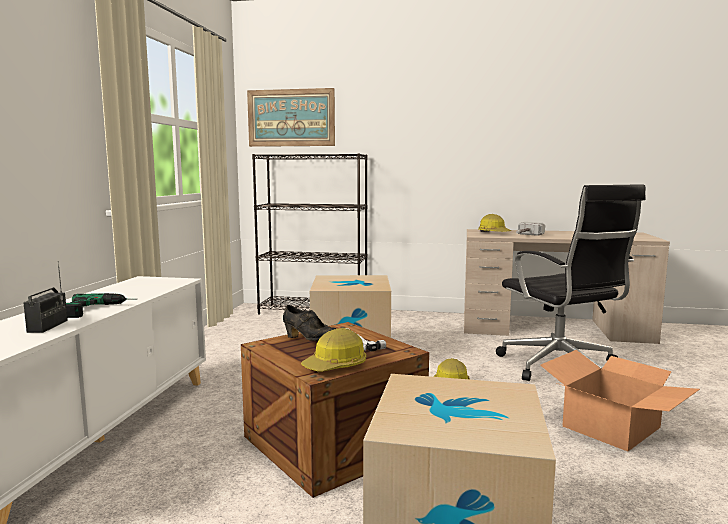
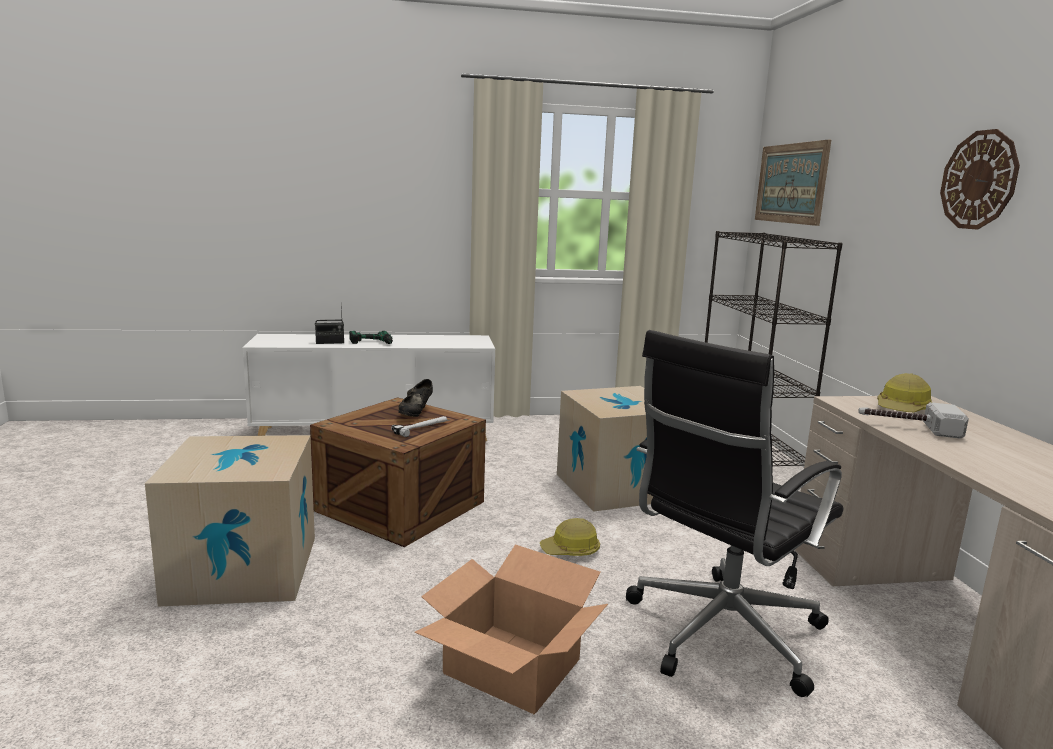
camera: 70 degrees right, 5 degrees up
hard hat [301,328,366,371] -> none
none -> wall clock [940,129,1020,230]

